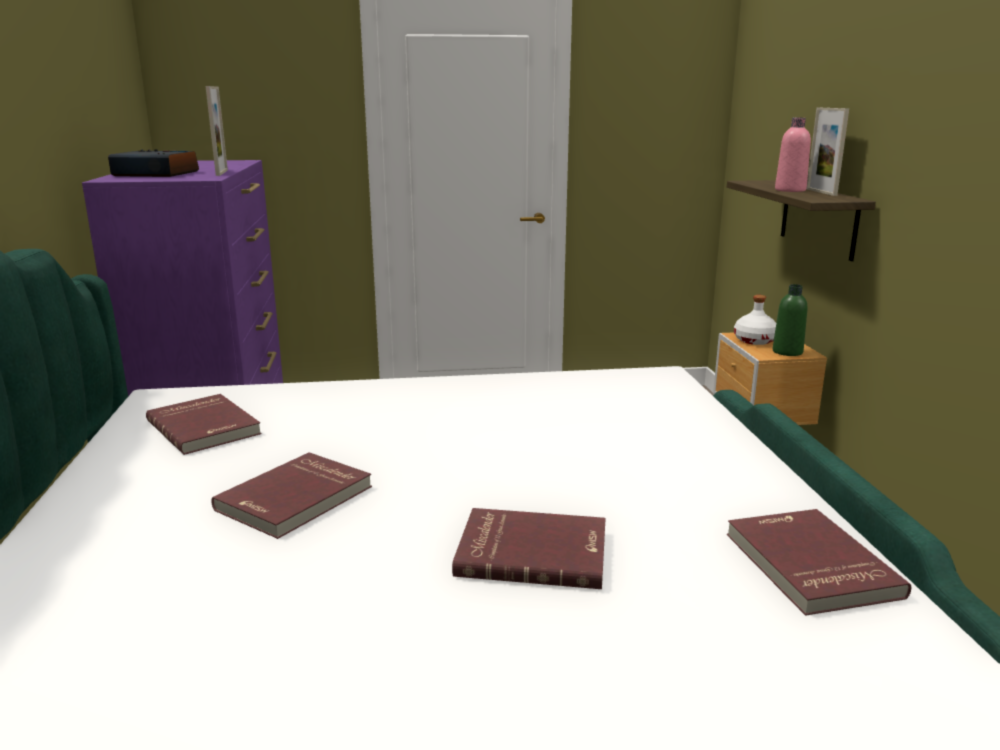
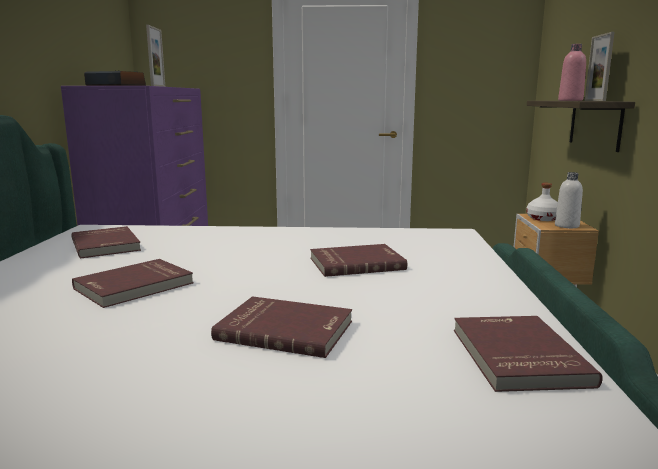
camera: 10 degrees right, 5 degrees down
green bottle [773,284,807,356] -> white bottle [555,172,583,228]
none -> red book [310,244,407,277]

